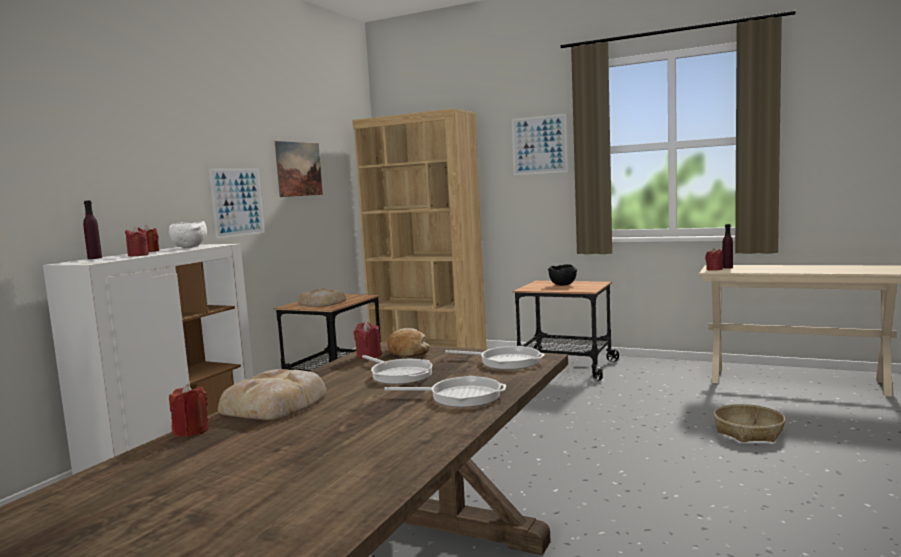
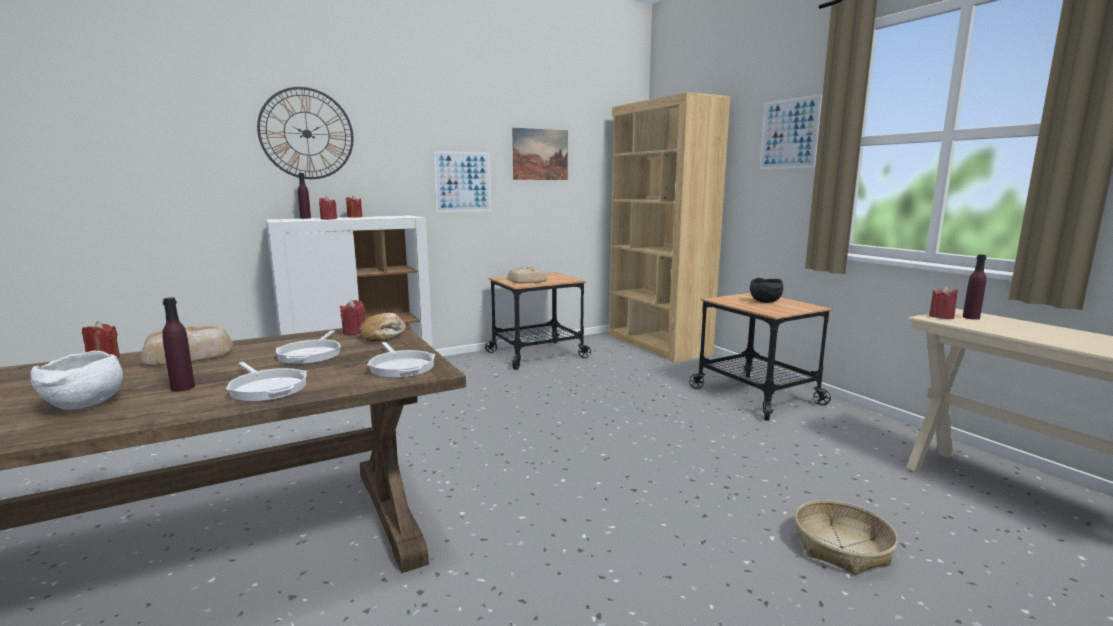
camera: 35 degrees right, 5 degrees up
white bowl [169,221,207,248] -> white bowl moved to [30,351,123,410]
none -> purple bottle [162,297,195,392]
none -> wall clock [257,87,354,179]

